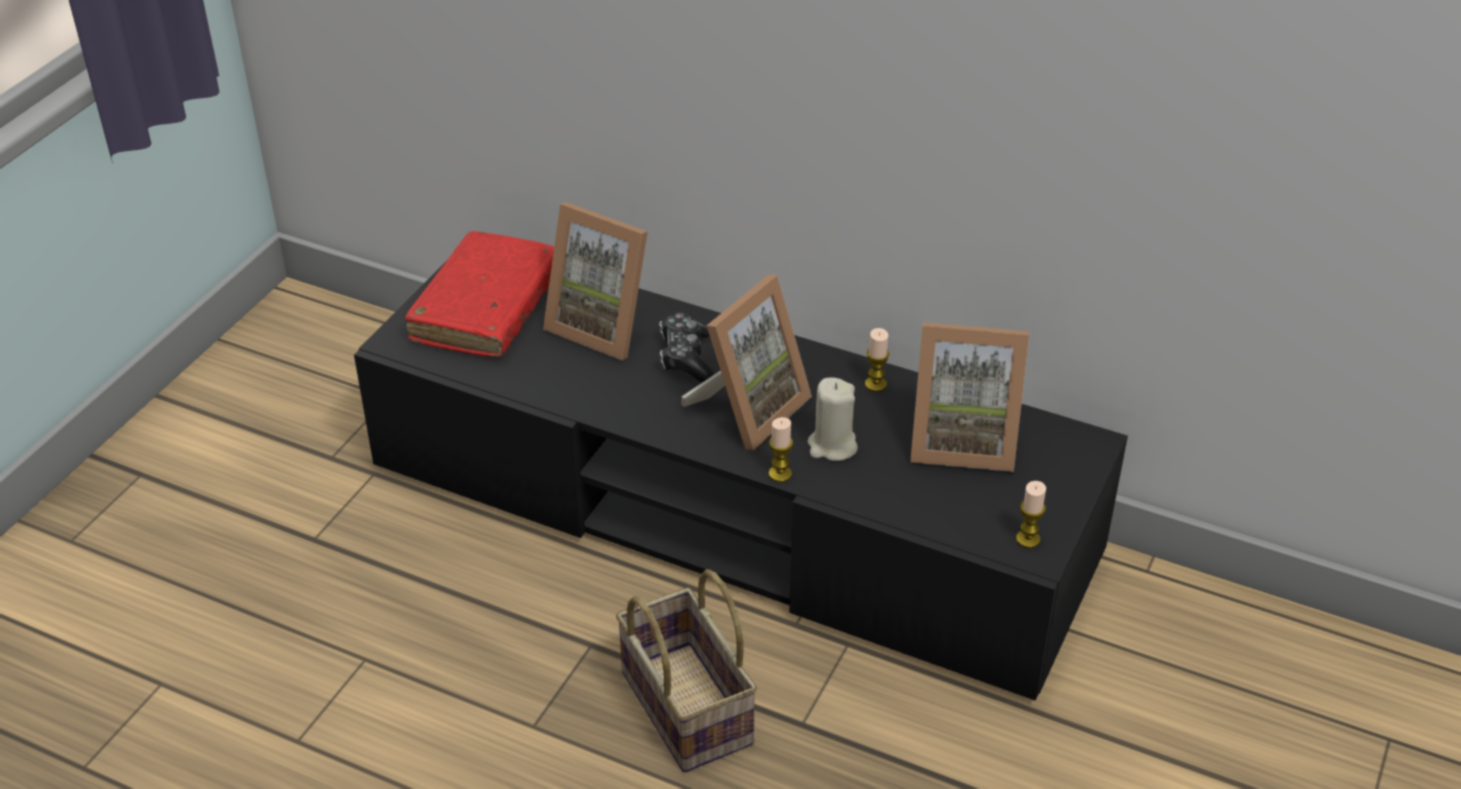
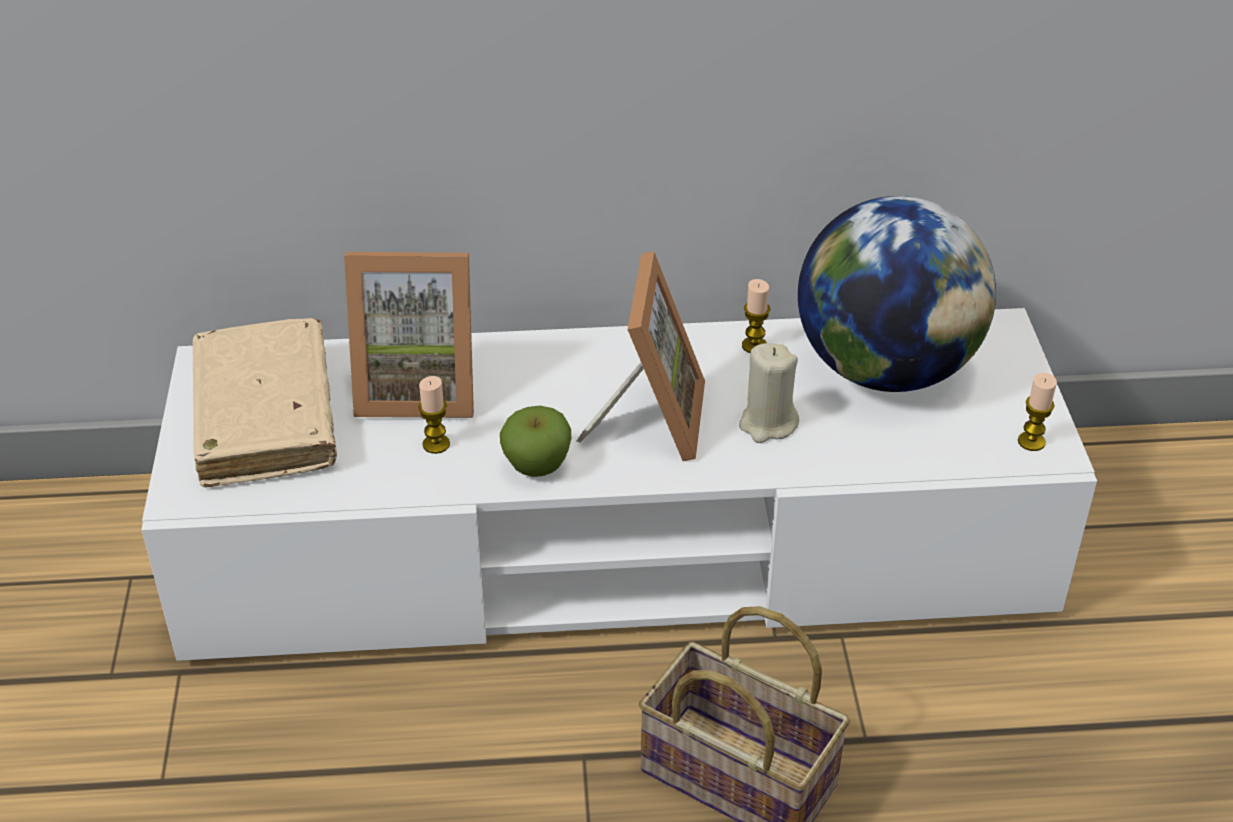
camera: 30 degrees left, 0 degrees up
black tv stand [354,262,1128,701] -> white tv stand [141,308,1097,661]
red book [405,231,554,357] -> beige book [193,318,337,488]
game controller [659,312,714,382] -> none
candle [769,417,793,482] -> candle moved to [418,376,450,454]
picture frame [910,322,1029,472] -> globe [798,196,996,392]
none -> apple [500,406,571,477]

